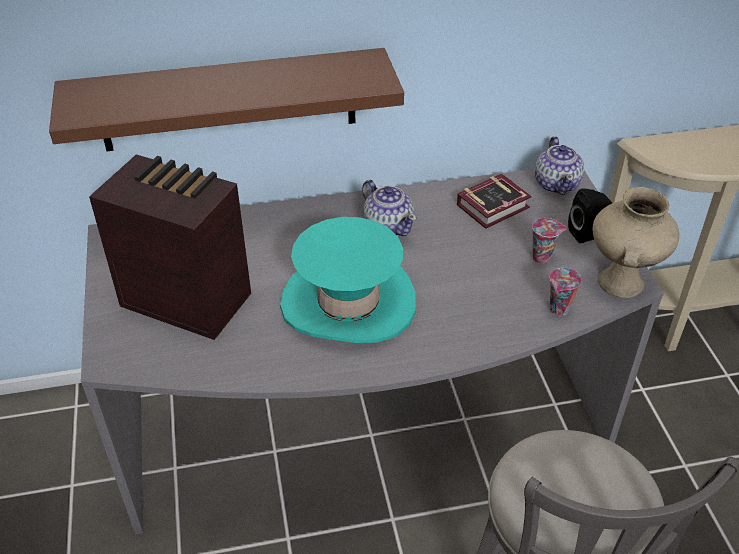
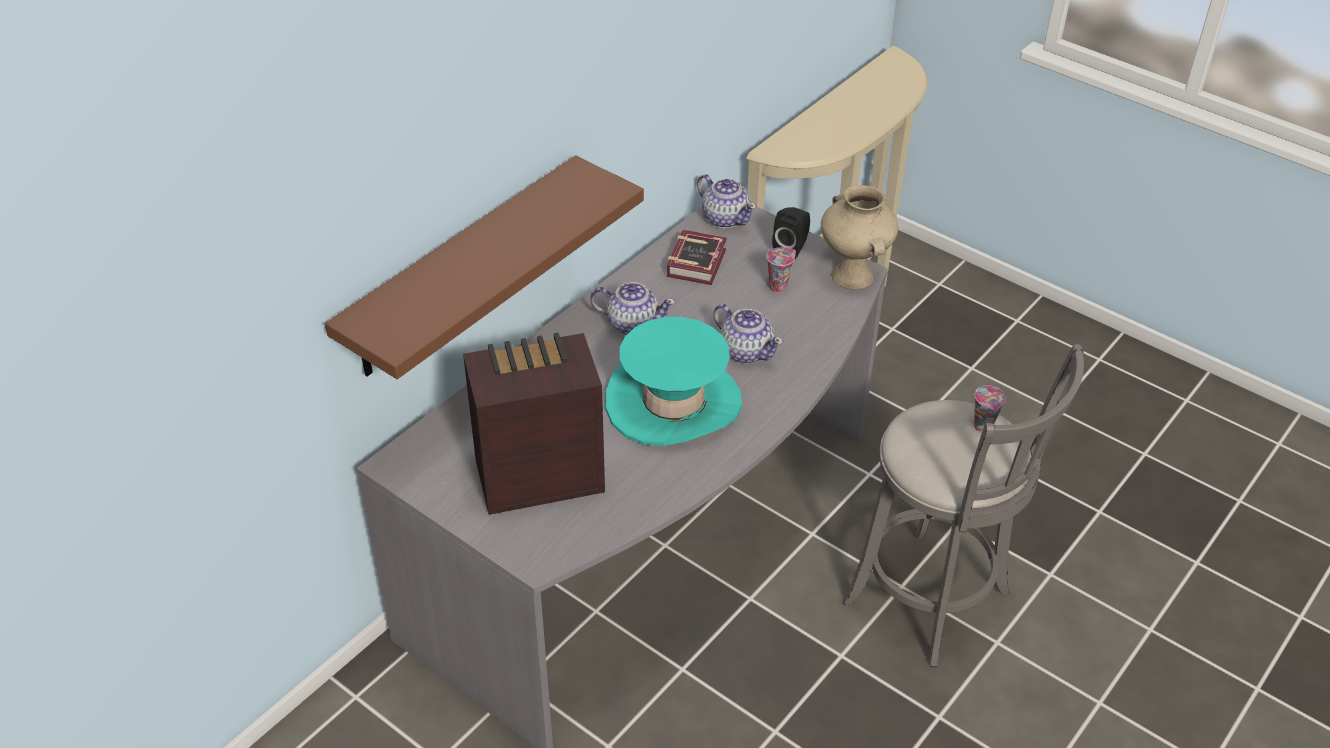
camera: 40 degrees left, 0 degrees up
cup [550,268,582,316] -> cup moved to [974,385,1006,433]
none -> teapot [713,304,783,363]

